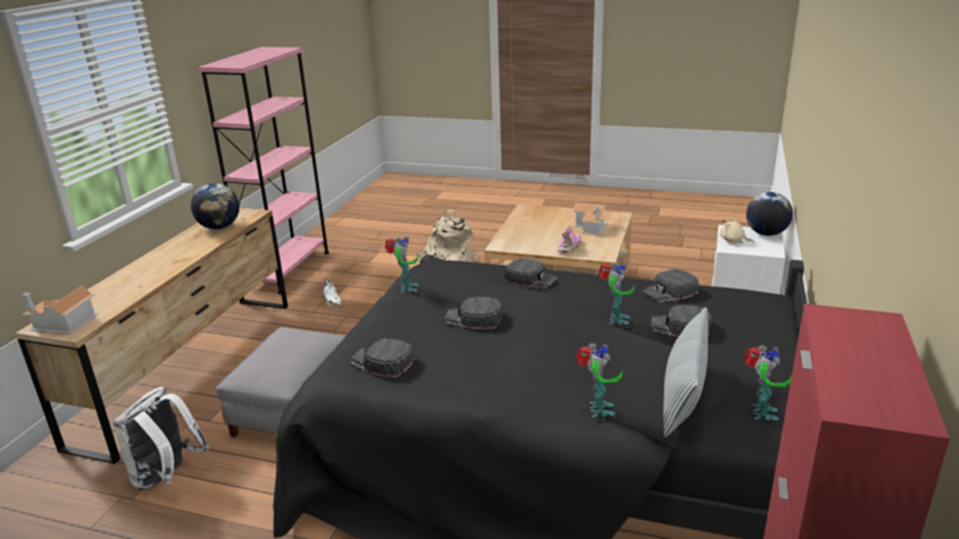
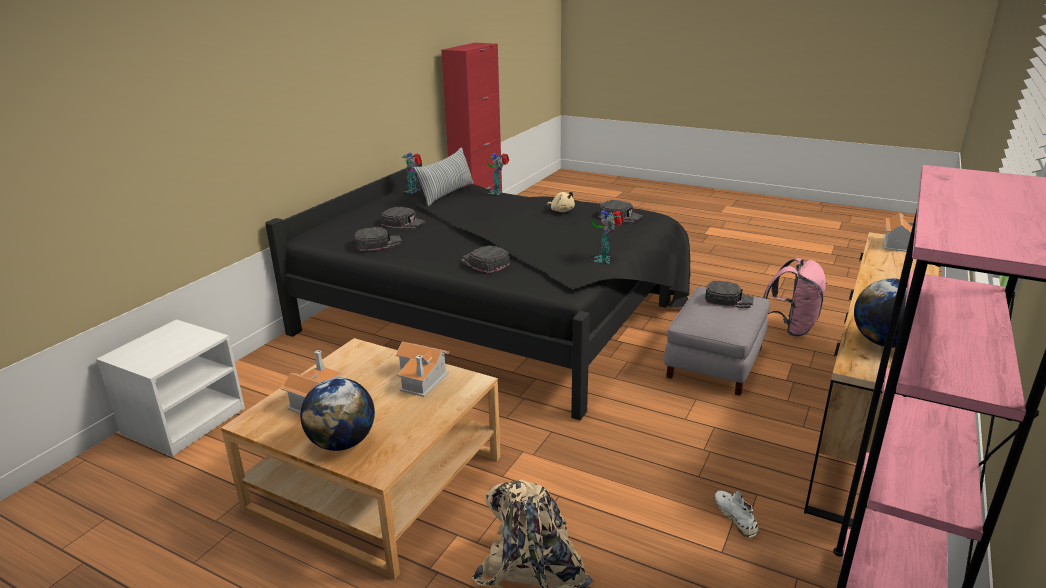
camera: 170 degrees left, 0 degrees up
white backpack [113,387,209,490] -> pink backpack [763,258,827,337]
black cap [444,297,502,329] -> black cap moved to [705,281,754,308]
pink shoe [558,227,582,252] -> none
toy robot [598,263,635,324] -> none
beige plush toy [720,217,754,244] -> beige plush toy moved to [547,191,575,212]
globe [746,192,793,236] -> globe moved to [300,378,375,451]
none -> toy house [396,341,450,397]

